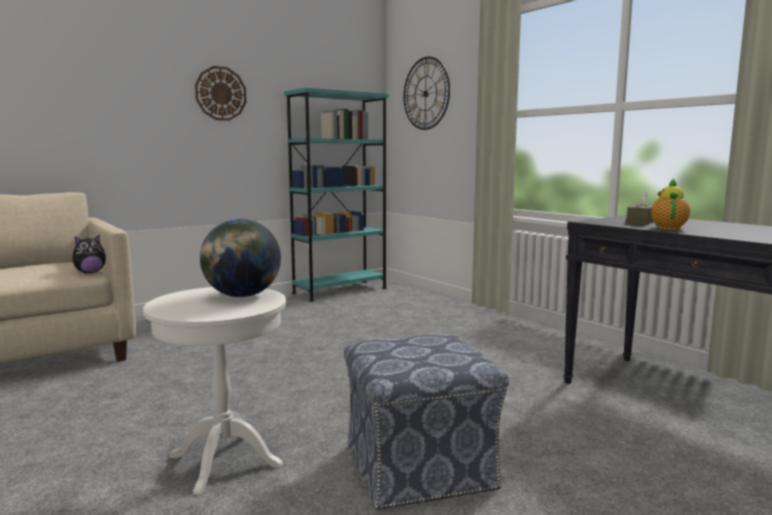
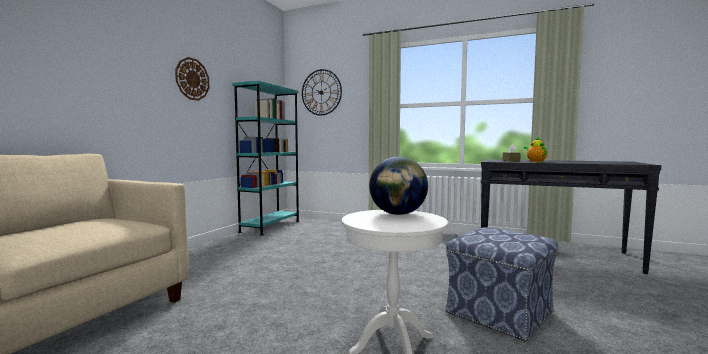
camera: 30 degrees left, 5 degrees down
plush toy [73,234,106,273] -> none

